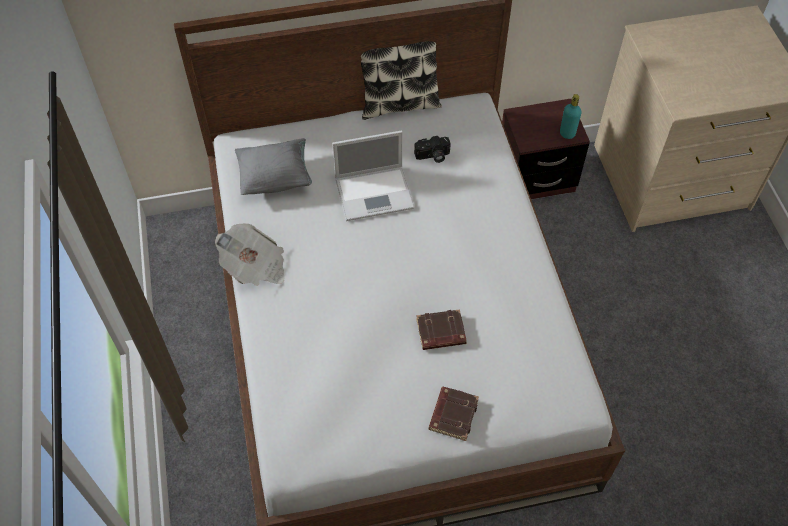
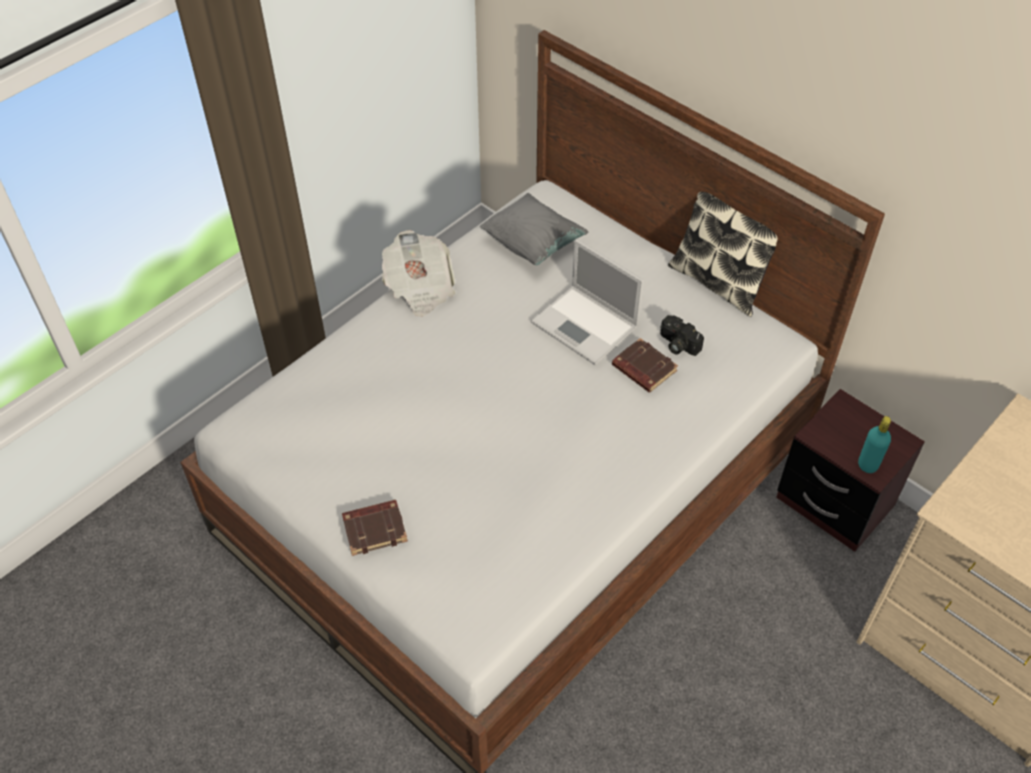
camera: 55 degrees right, 5 degrees down
brown book [416,309,467,350] -> brown book moved to [612,338,678,393]

